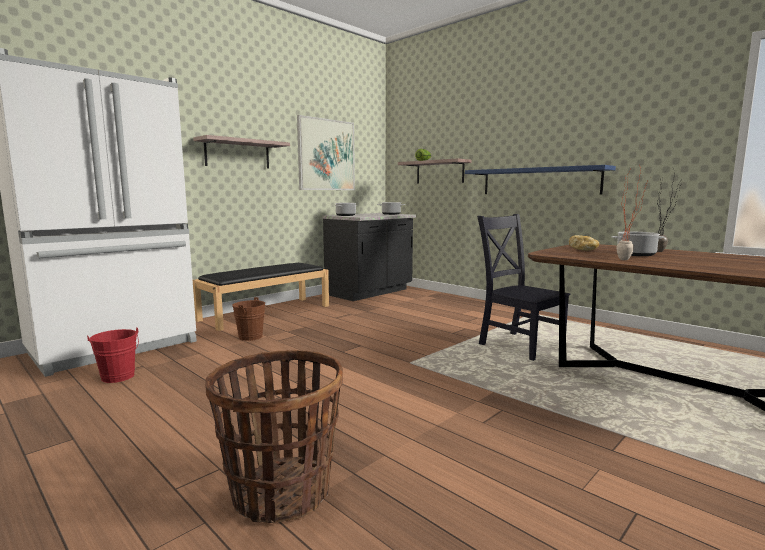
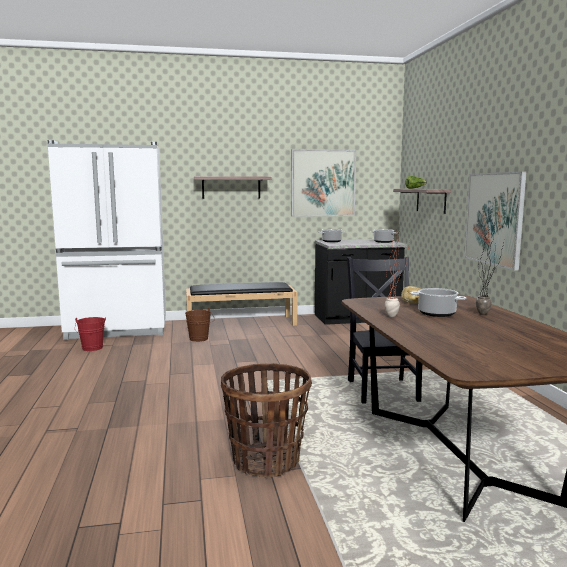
camera: 35 degrees right, 0 degrees up
basket [205,350,343,523] -> basket moved to [221,363,312,477]
blue shelf [465,165,616,195] -> picture [464,171,527,271]

